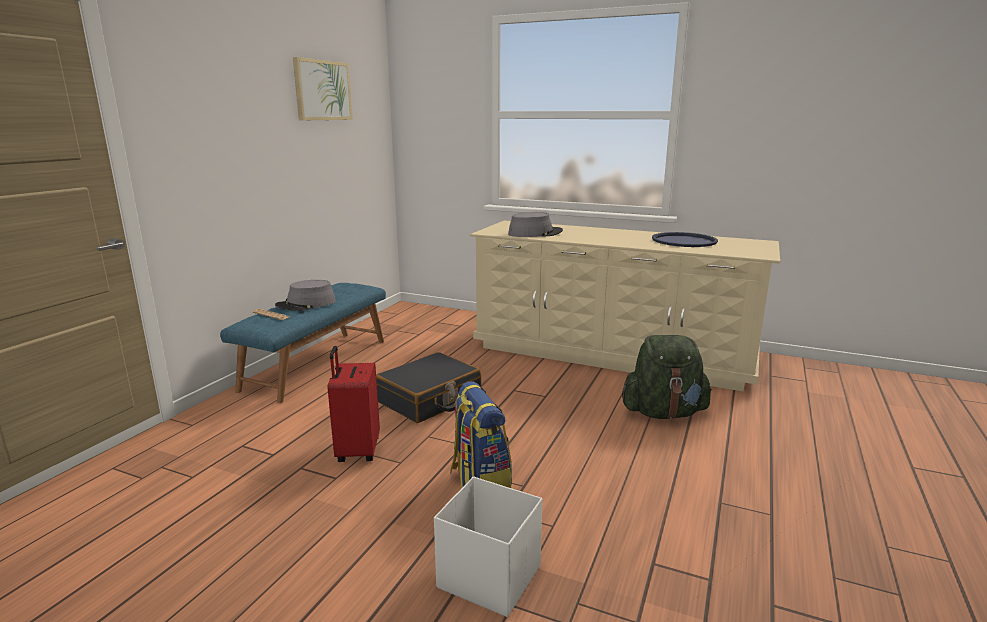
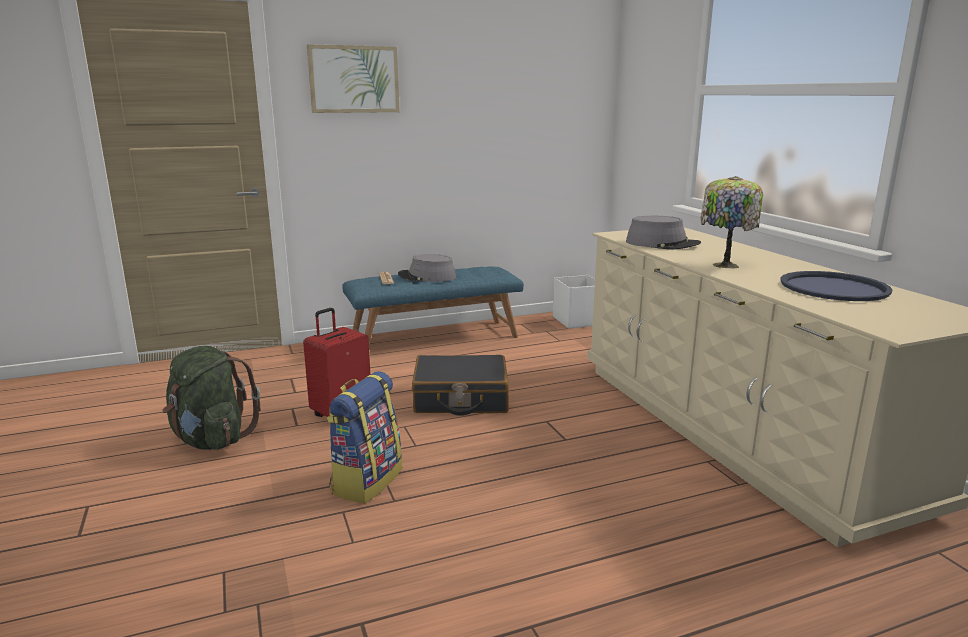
camera: 45 degrees right, 0 degrees up
picture [293,57,353,120] -> picture moved to [307,44,400,113]
white storage box [434,476,543,617] -> white storage box moved to [553,275,595,329]
green backpack [622,335,712,419] -> green backpack moved to [162,346,260,450]
none -> table lamp [701,176,763,268]

